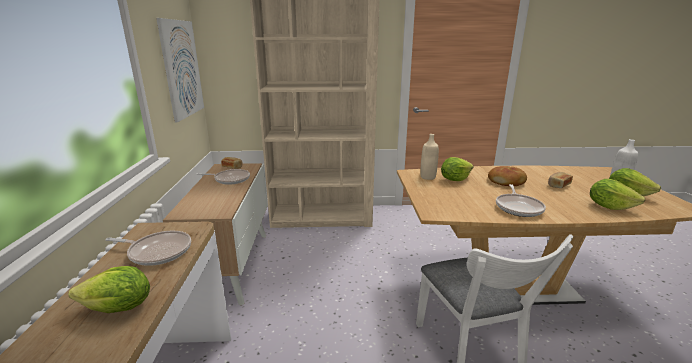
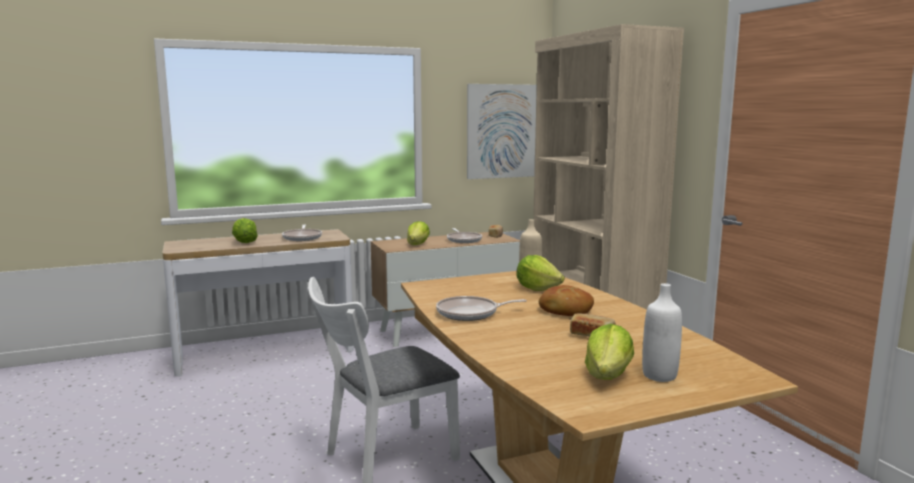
camera: 70 degrees right, 10 degrees down
lettuce [590,179,645,210] -> lettuce moved to [407,221,430,245]

